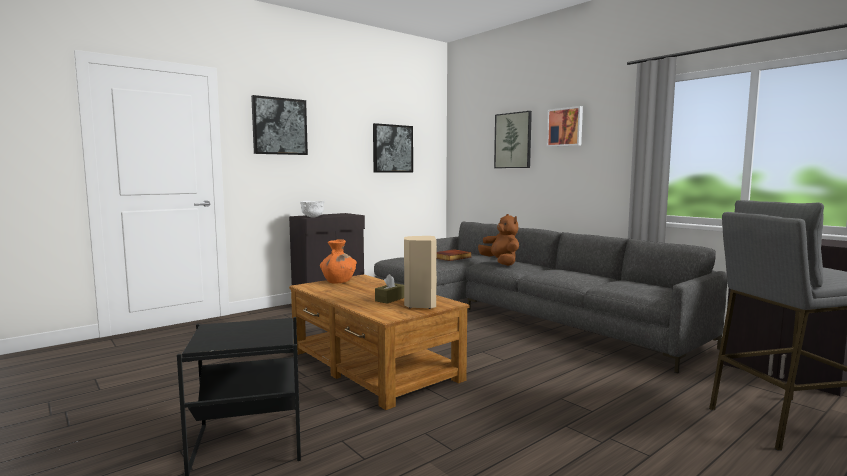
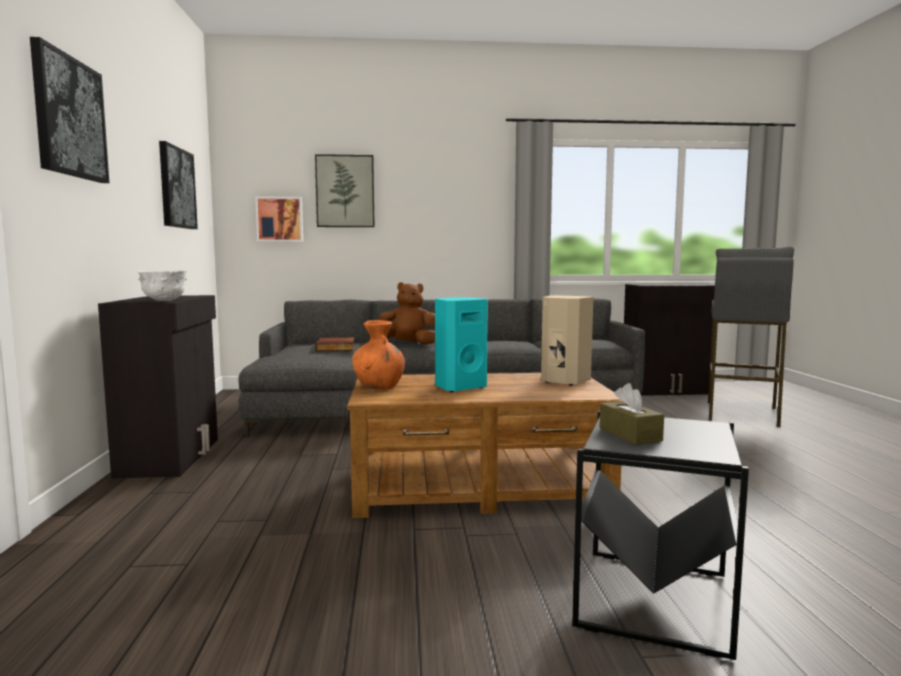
camera: 55 degrees left, 0 degrees up
brown tissue box [375,274,404,304] -> brown tissue box moved to [599,383,664,445]
picture [546,106,583,147] -> picture moved to [255,196,303,242]
none -> turquoise speaker [435,297,488,392]

